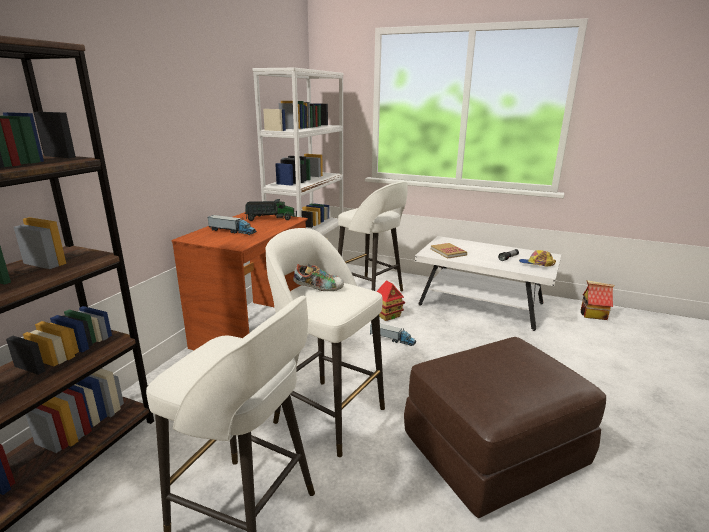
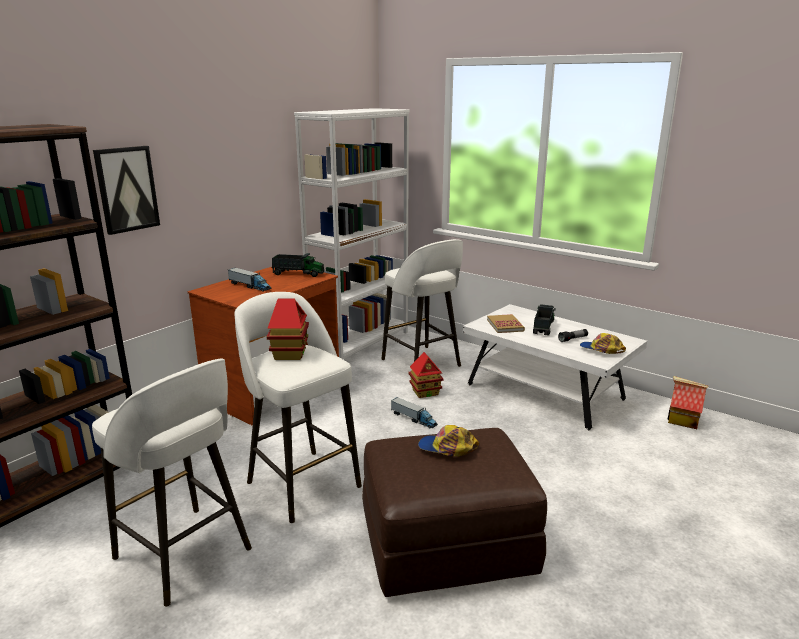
camera: 15 degrees right, 0 degrees up
shoe [293,264,344,291] -> toy house [267,299,309,360]
none -> picture [93,146,160,235]
none -> cap [418,425,479,457]
none -> toy truck [533,304,556,335]

